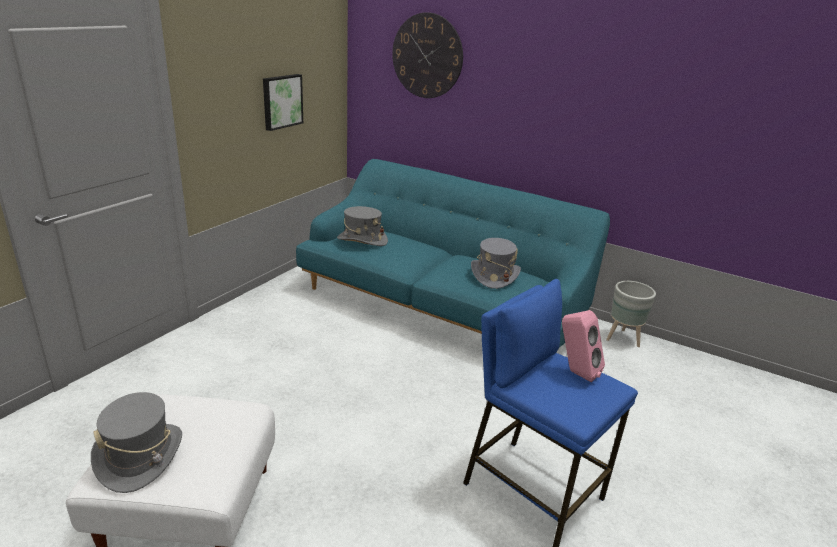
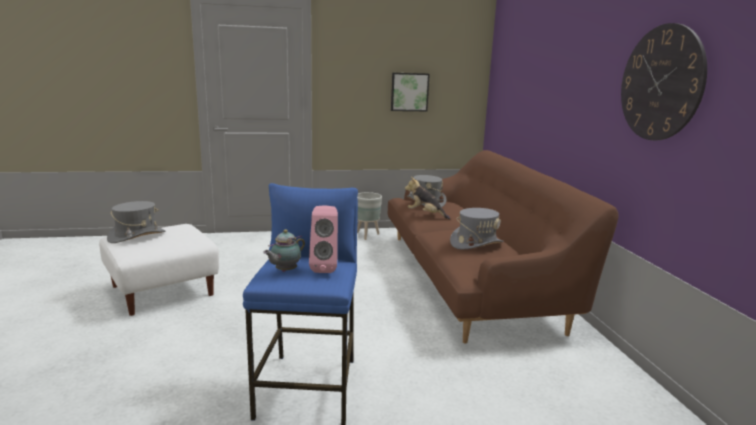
camera: 50 degrees right, 10 degrees down
turquoise sofa [296,159,610,348] -> brown sofa [388,150,619,344]
wall clock [392,12,463,98] -> wall clock moved to [621,23,707,140]
grey planter [606,281,656,347] -> grey planter moved to [357,192,382,240]
none -> teapot [263,229,305,272]
none -> plush toy [405,177,450,219]

